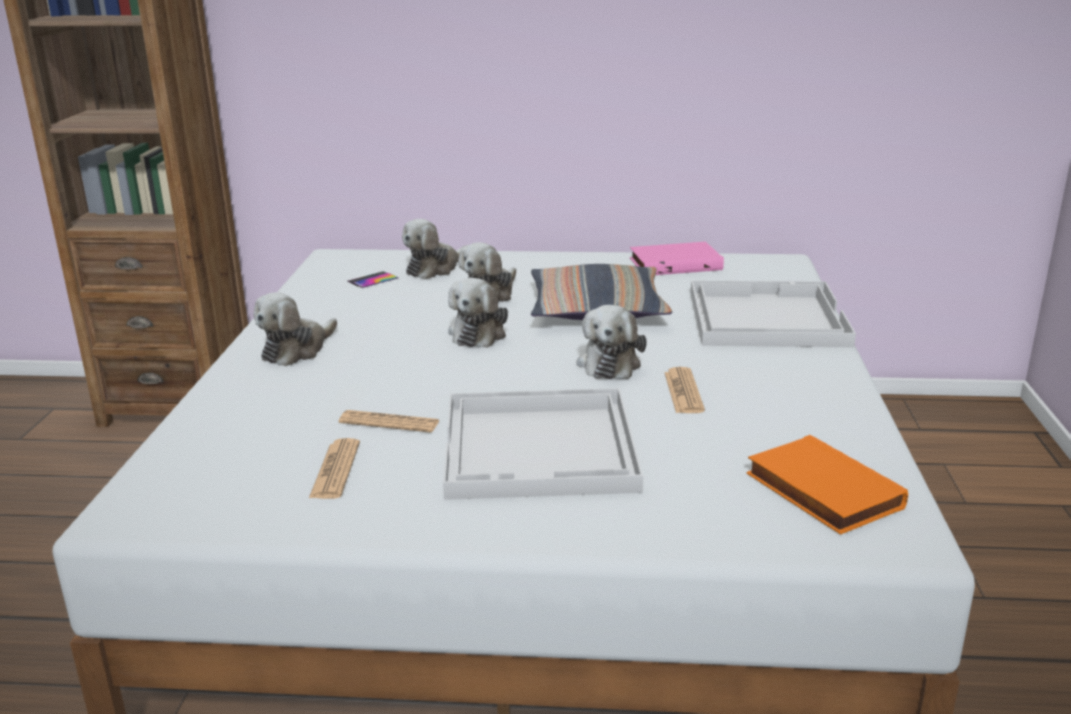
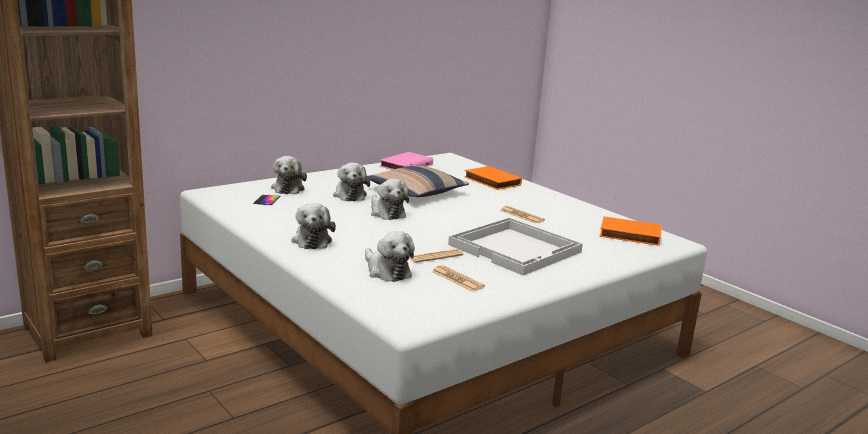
camera: 45 degrees left, 5 degrees down
plush toy [577,305,647,379] -> plush toy moved to [365,231,415,282]
white tray [691,281,856,347] -> orange book [464,166,522,190]

